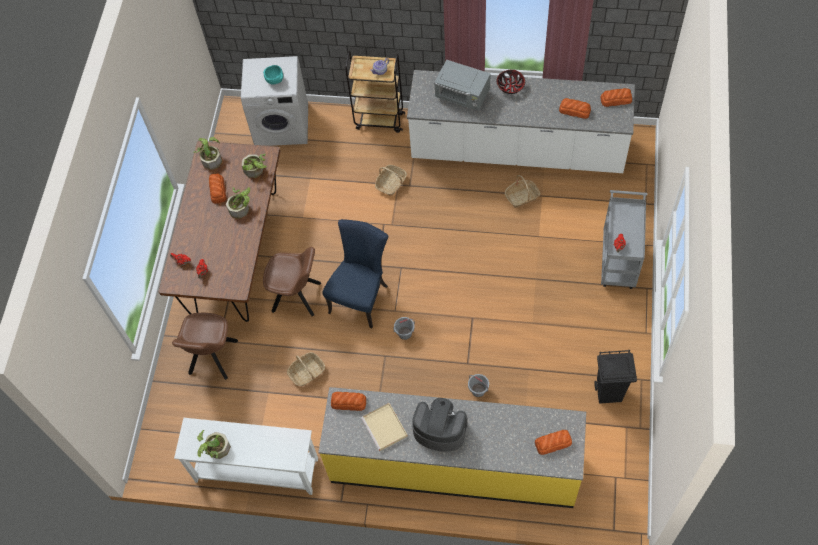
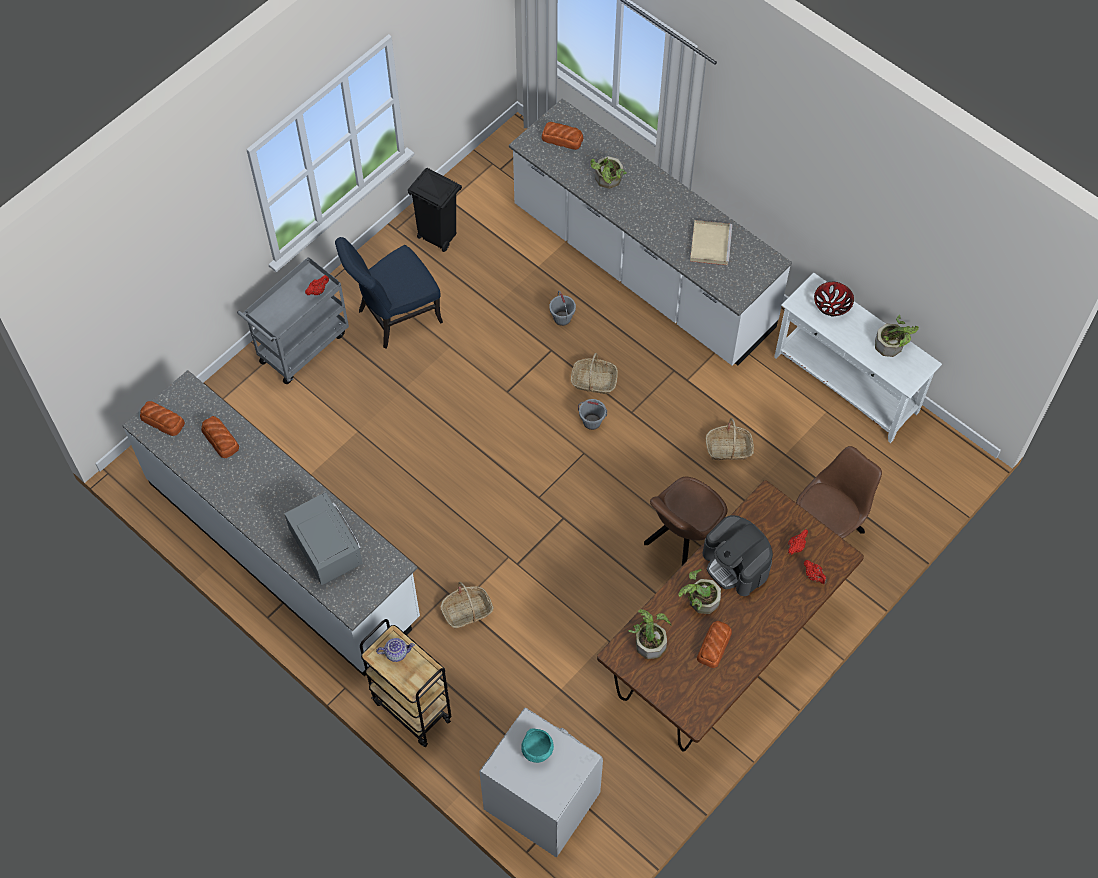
camera: 150 degrees left, 0 degrees up
potted plant [194,137,222,170] -> potted plant moved to [591,156,627,189]
brown chair [263,247,321,316] -> brown chair turned 90 degrees counterclockwise [644,477,728,565]
yellow counter [318,387,586,508] -> white counter [509,98,792,366]
blue chair [322,219,388,328] -> blue chair moved to [335,237,443,348]
bread [331,392,366,411] -> none
coffee machine [412,398,467,452] -> coffee machine moved to [702,515,773,596]
bowl [497,70,525,94] -> bowl moved to [814,281,854,317]
basket [505,175,540,208] -> basket moved to [571,353,618,394]

